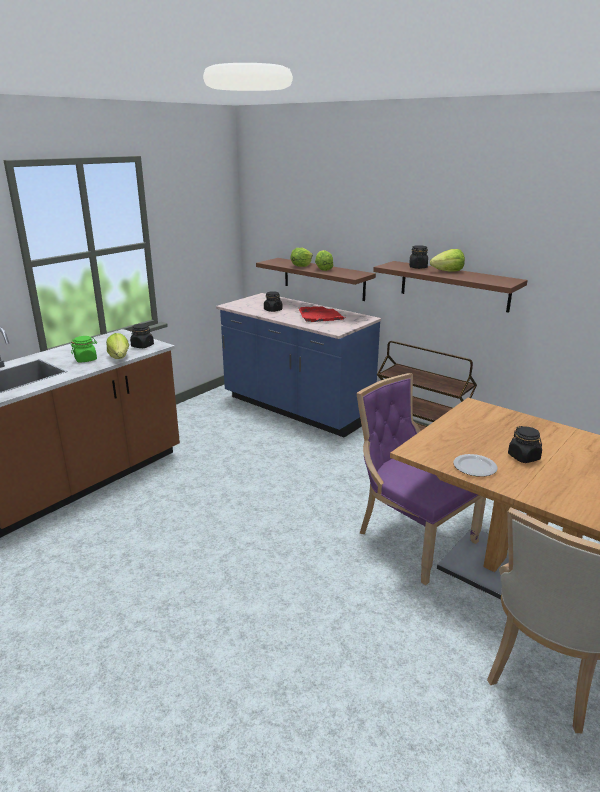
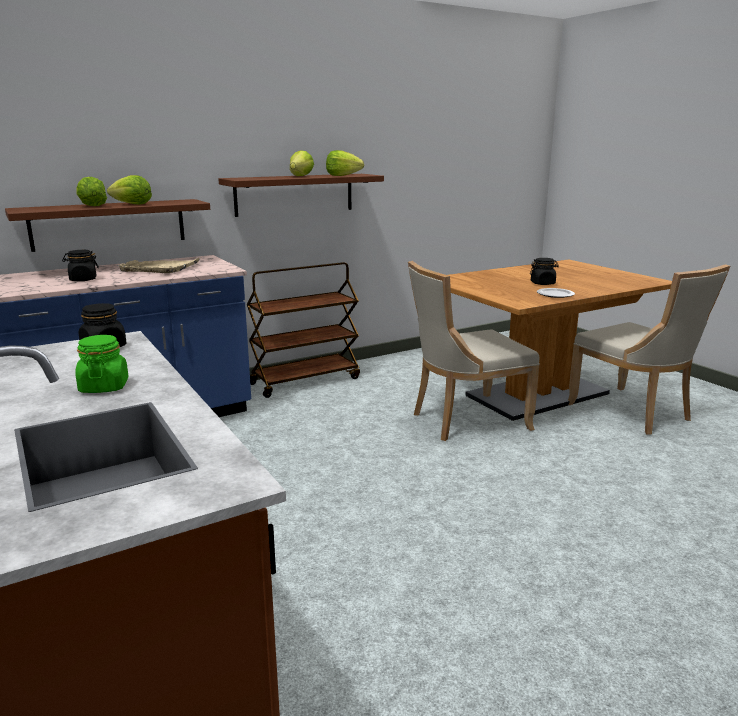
camera: 70 degrees left, 5 degrees down
lettuce [106,333,129,359] -> lettuce moved to [326,150,364,176]
red tray [299,306,345,322] -> beige tray [117,257,202,273]
purple chair [357,373,486,585] -> beige chair [408,261,540,441]
black jar [409,245,428,269] -> none

